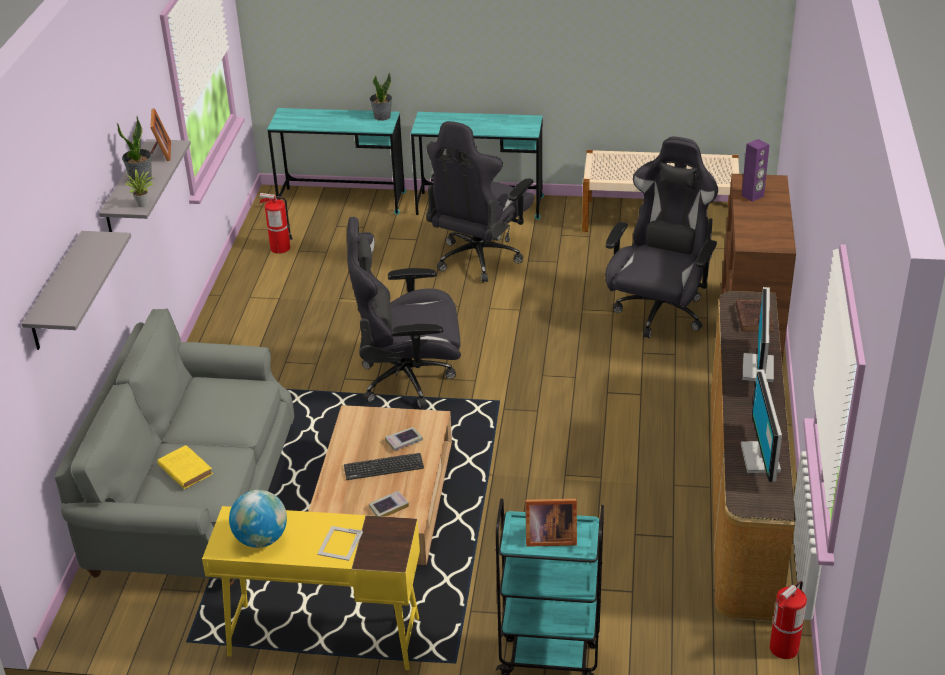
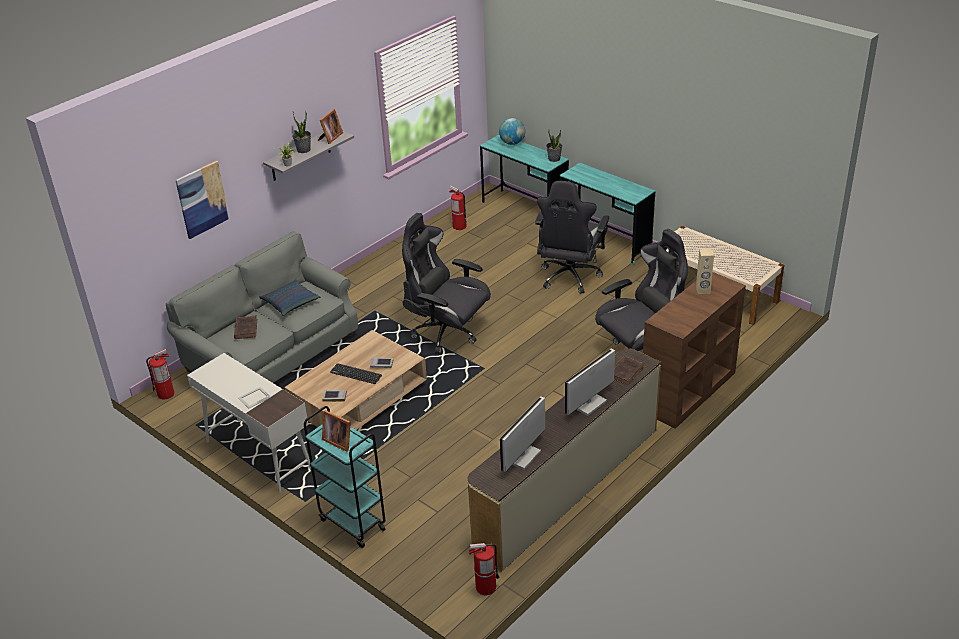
camera: 35 degrees right, 0 degrees up
grey shelf [22,231,131,350] -> picture [175,161,229,239]
yellow book [158,445,213,489] -> brown book [234,316,257,339]
yellow desk [202,506,420,670] -> white desk [187,353,311,493]
globe [229,490,287,548] -> globe moved to [499,118,525,145]
black office chair [426,121,534,282] -> black office chair turned 45 degrees counterclockwise [535,181,609,294]
purple speaker [742,139,770,202] -> beige speaker [696,249,714,294]
none -> fire extinguisher [146,349,174,400]
none -> blue pillow [259,279,320,316]

